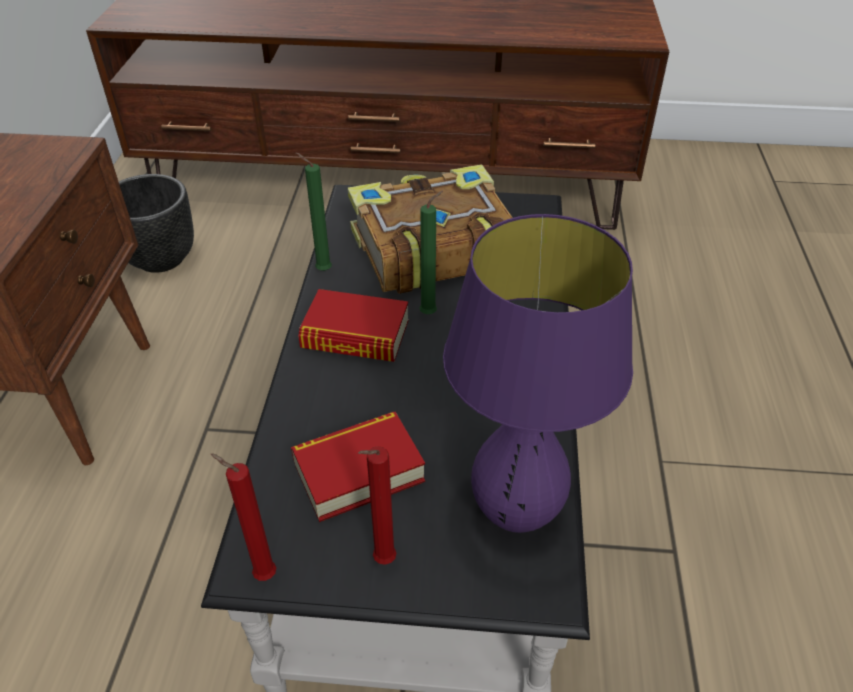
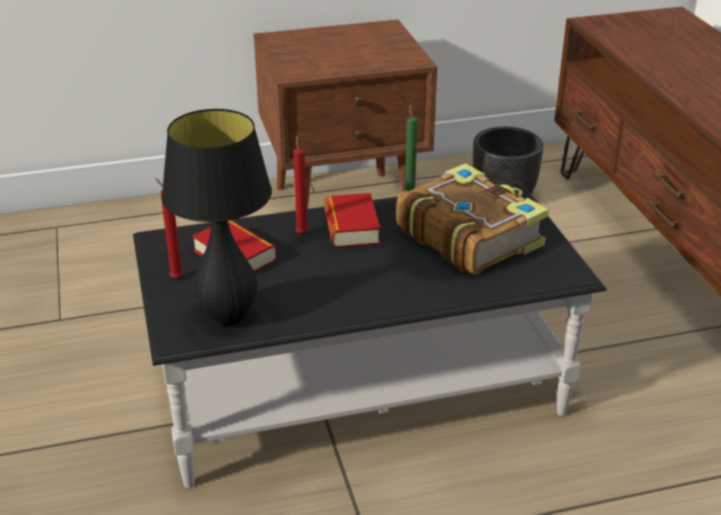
camera: 70 degrees right, 10 degrees down
red candle [211,453,276,581] -> red candle moved to [293,135,309,234]
green candle [420,191,443,314] -> none
purple table lamp [443,214,633,533] -> black table lamp [161,109,272,326]

